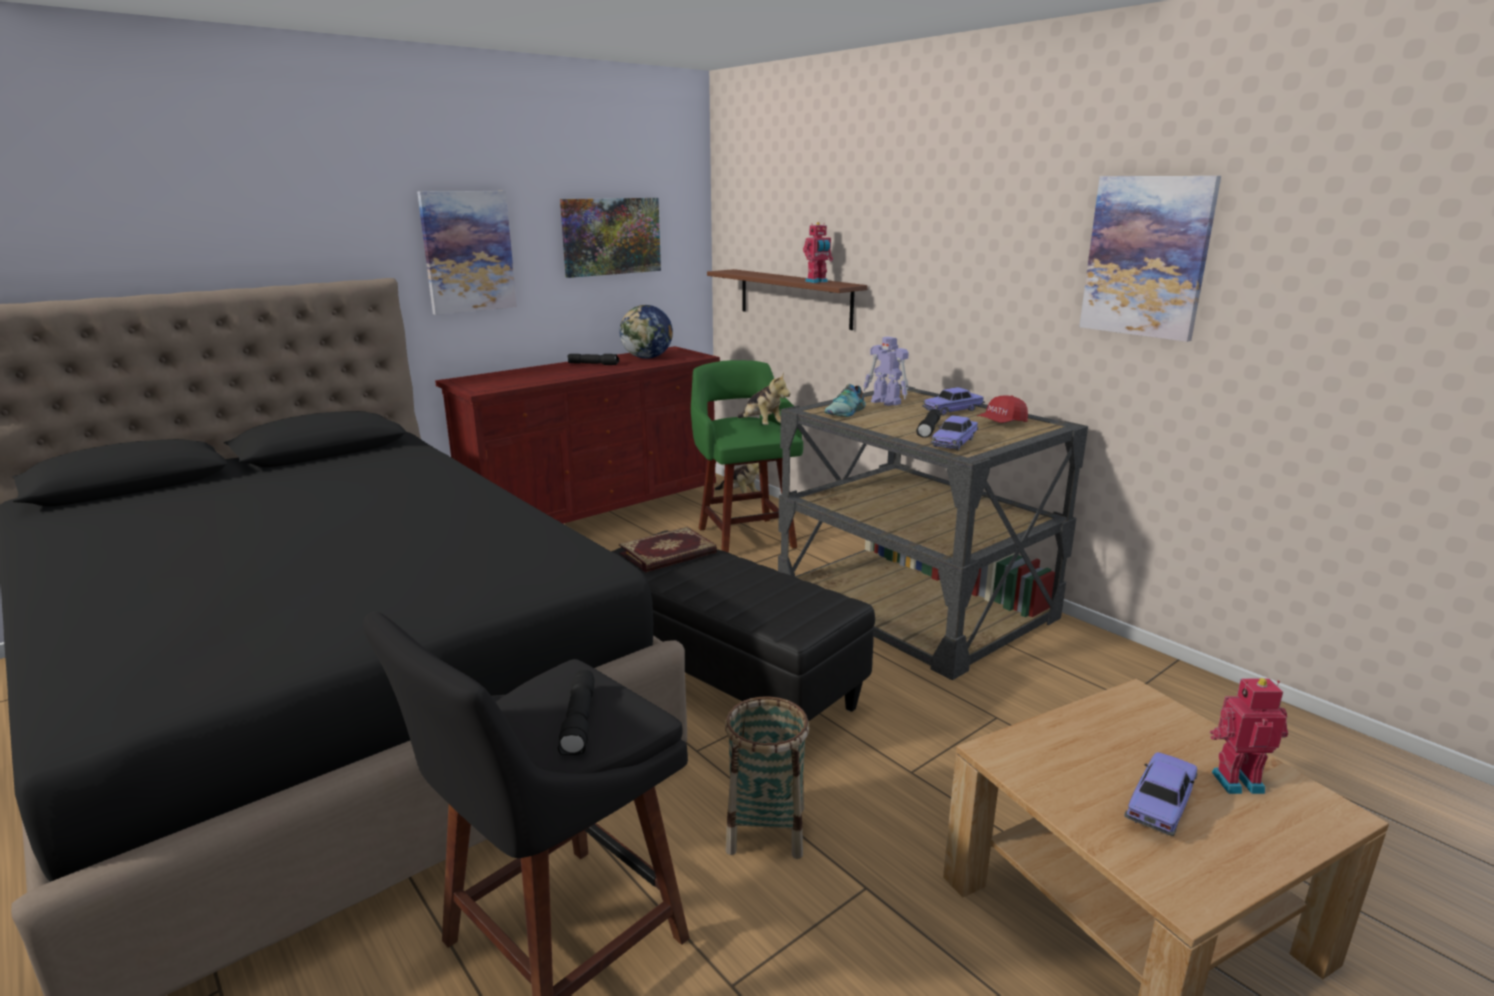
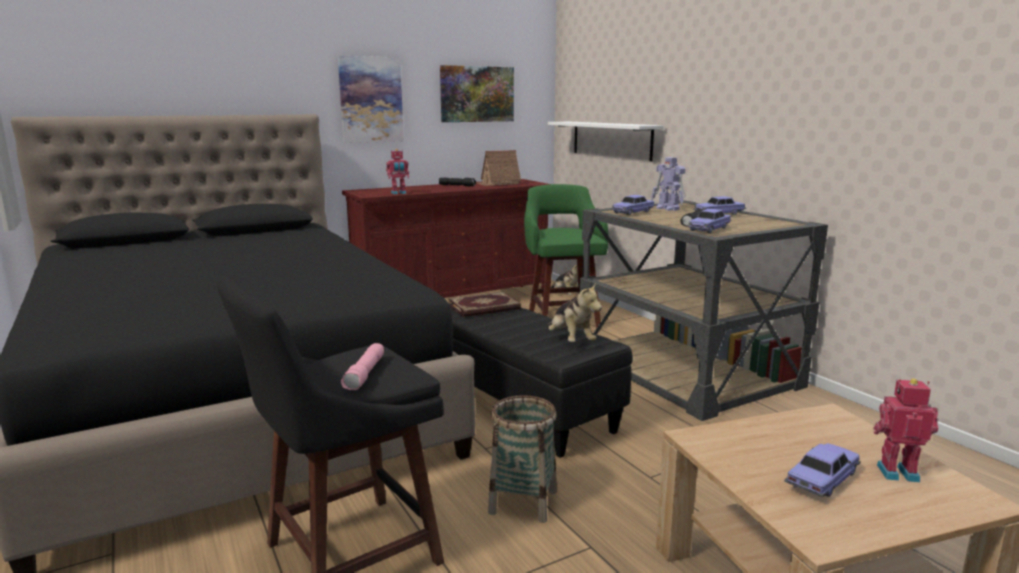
camera: 10 degrees right, 5 degrees down
black flashlight [558,670,595,755] -> pink flashlight [341,343,384,390]
globe [619,305,673,359] -> toy house [477,150,521,186]
brown shelf [707,269,868,330] -> white shelf [548,122,663,161]
plush toy [738,373,791,425] -> plush toy moved to [546,282,602,342]
toy robot [803,222,833,283] -> toy robot moved to [386,149,409,194]
shoe [825,384,866,417] -> toy car [611,195,656,215]
red cap [977,396,1028,423] -> none
picture [1079,176,1221,342] -> none

